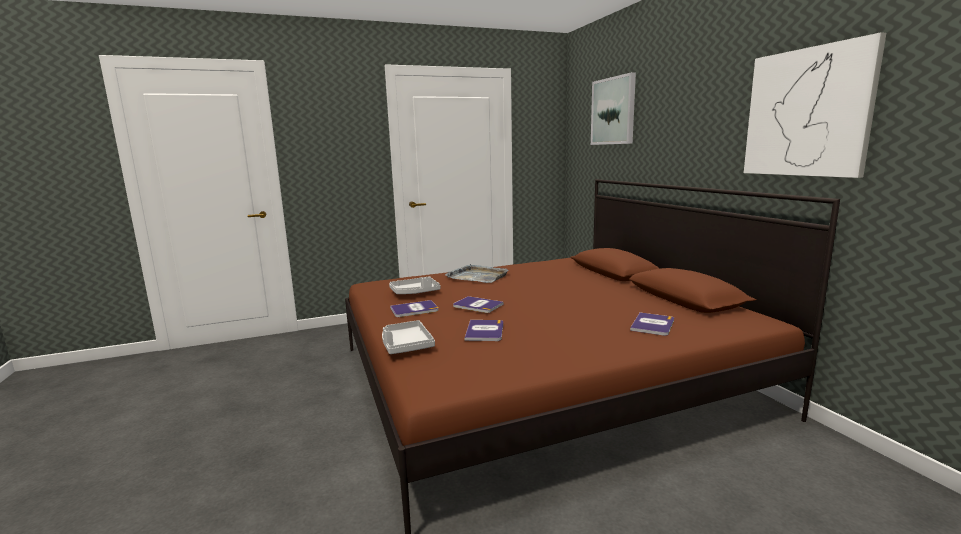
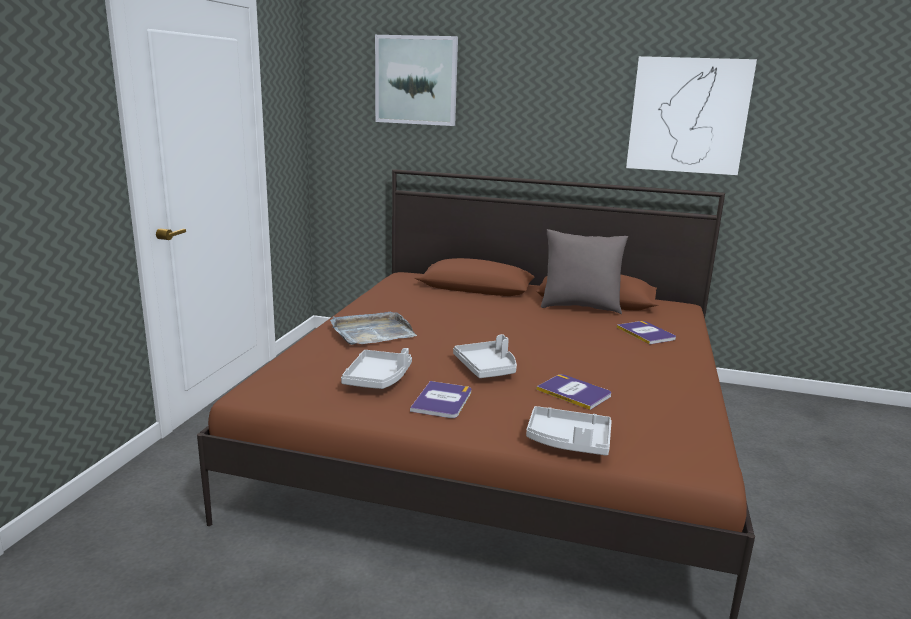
camera: 55 degrees left, 5 degrees up
book [453,296,504,313] -> grey tray [453,334,517,378]
none -> grey pillow [541,229,628,314]

